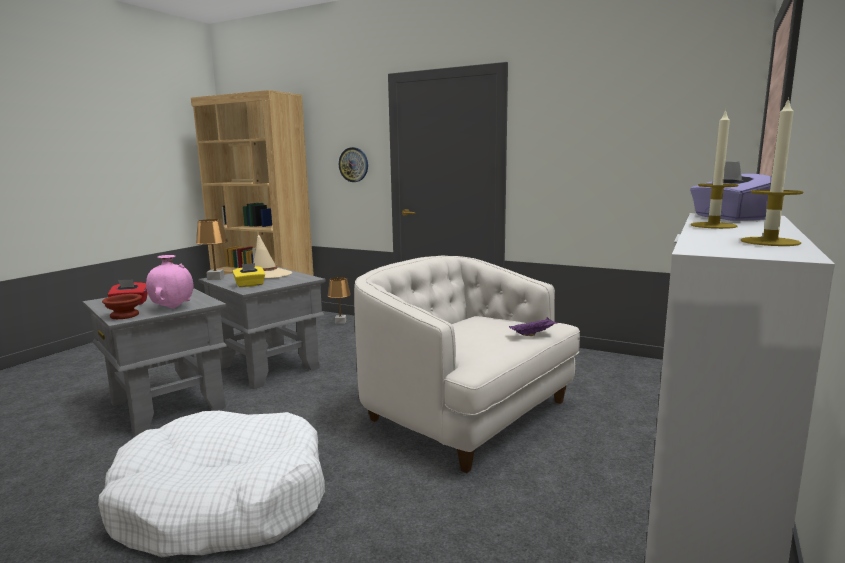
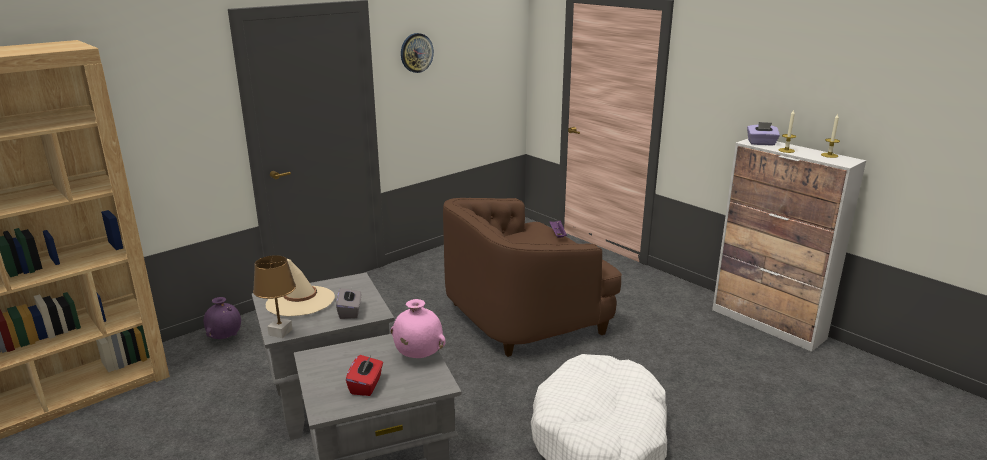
camera: 70 degrees left, 10 degrees up
brown bowl [102,294,142,319] -> none
yellow tissue box [232,263,265,288] -> grey tissue box [336,288,361,319]
brown table lamp [327,277,351,324] -> purple vase [204,297,241,339]
wall clock [339,147,368,182] -> wall clock moved to [401,33,434,73]
white armchair [354,255,580,473] -> brown armchair [443,198,622,357]

